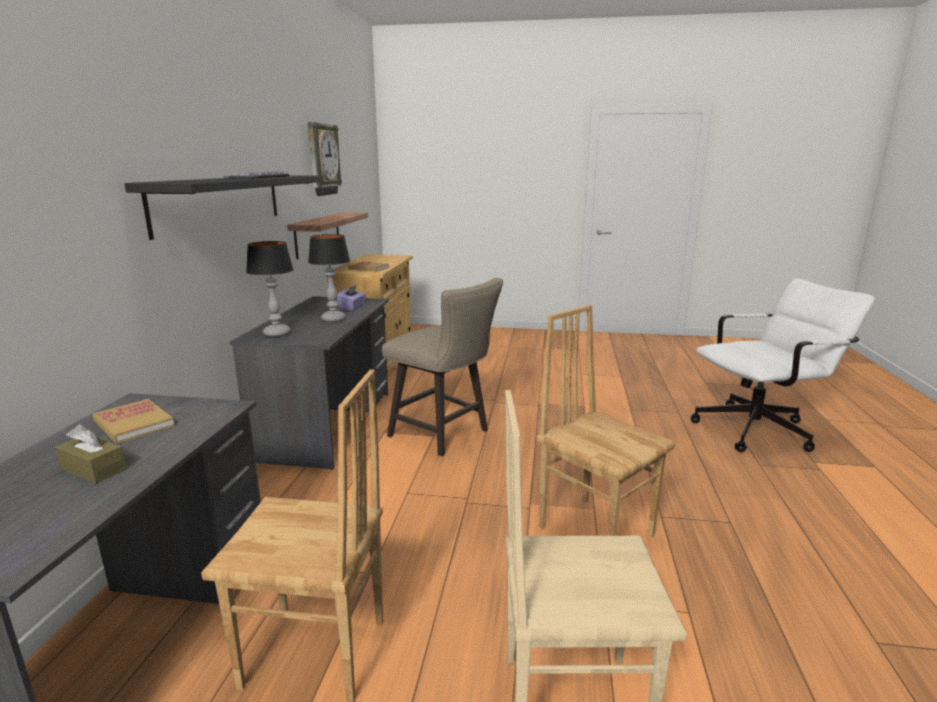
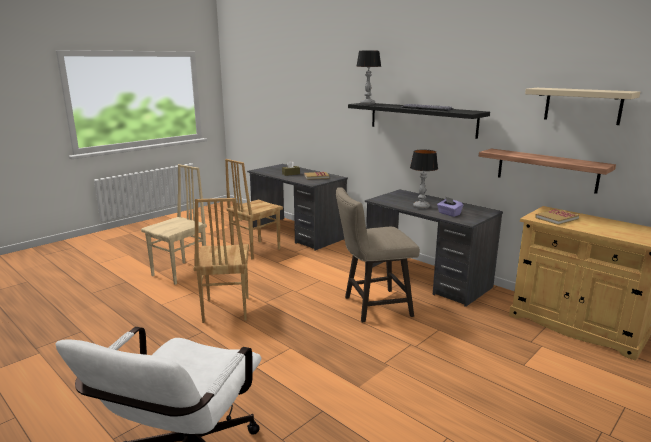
camera: 125 degrees right, 0 degrees up
table lamp [246,241,294,337] -> table lamp moved to [356,51,381,105]
wall clock [308,122,342,196] -> beige shelf [525,88,640,125]
brown chair [537,305,675,537] -> brown chair turned 90 degrees clockwise [193,198,249,323]

